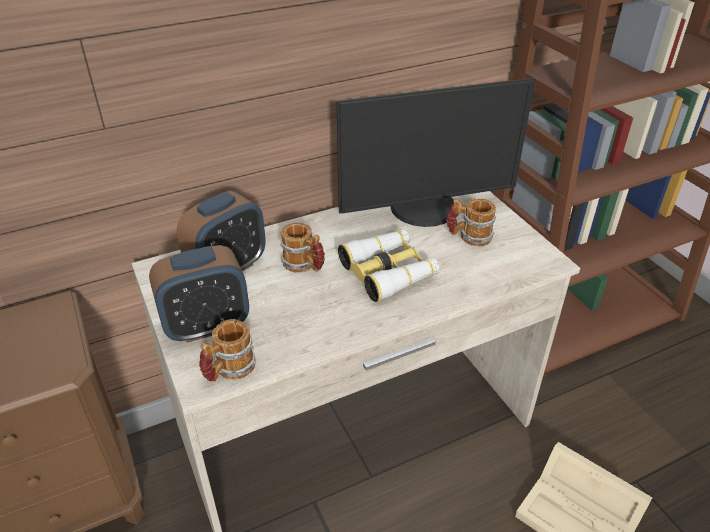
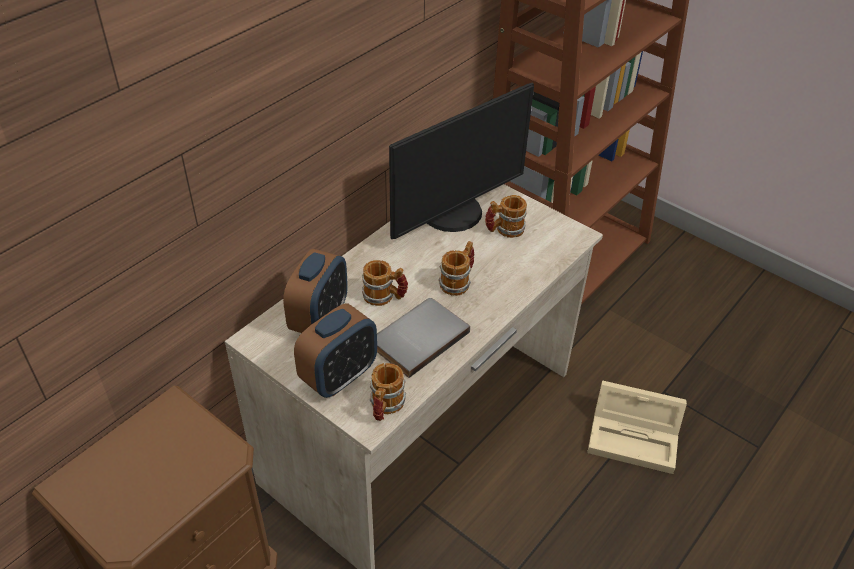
camera: 25 degrees left, 5 degrees up
binoculars [338,229,440,302] -> mug [438,241,474,296]
none -> grey book [377,298,470,378]

